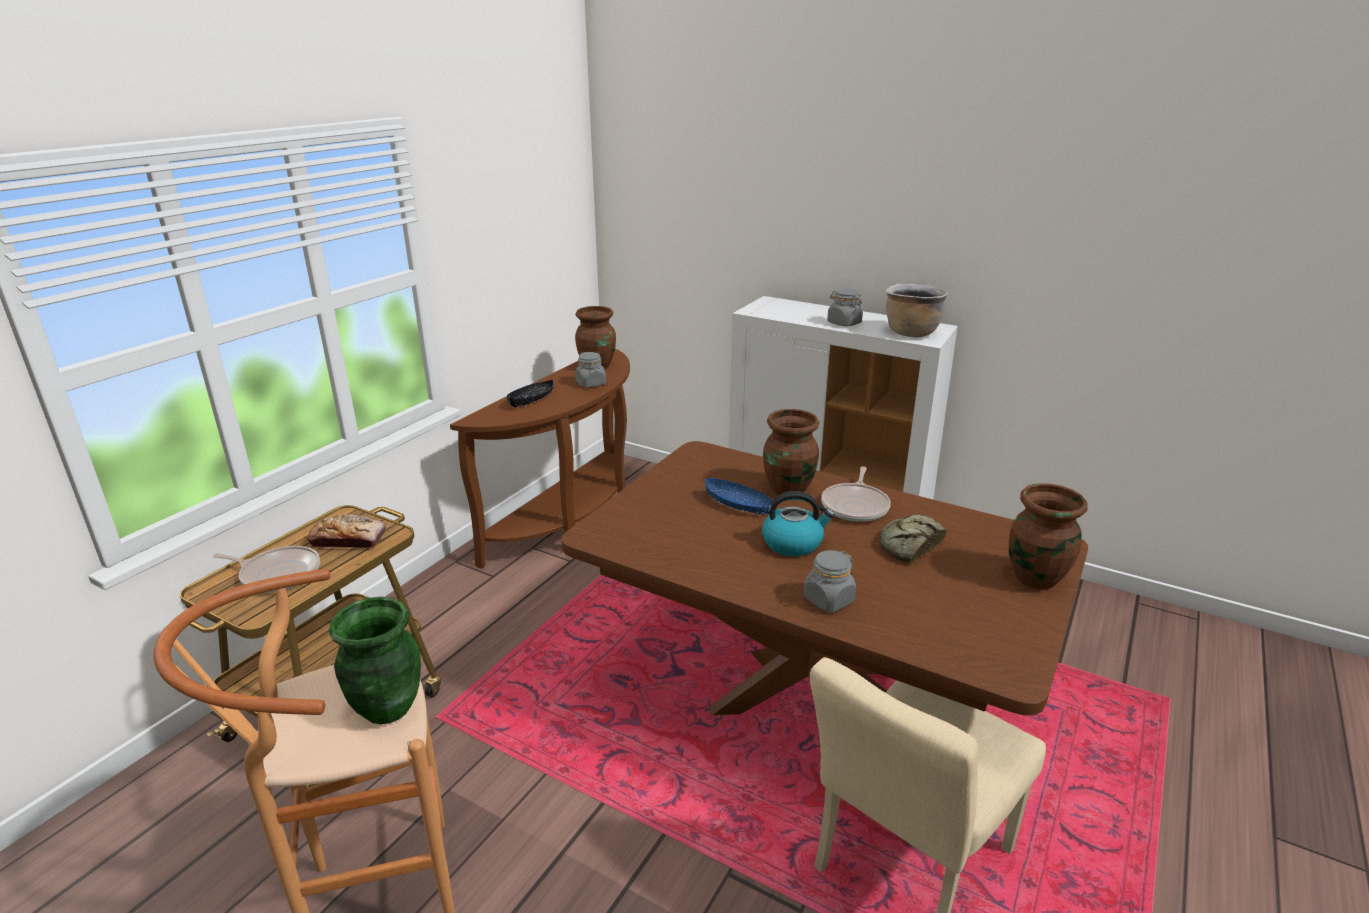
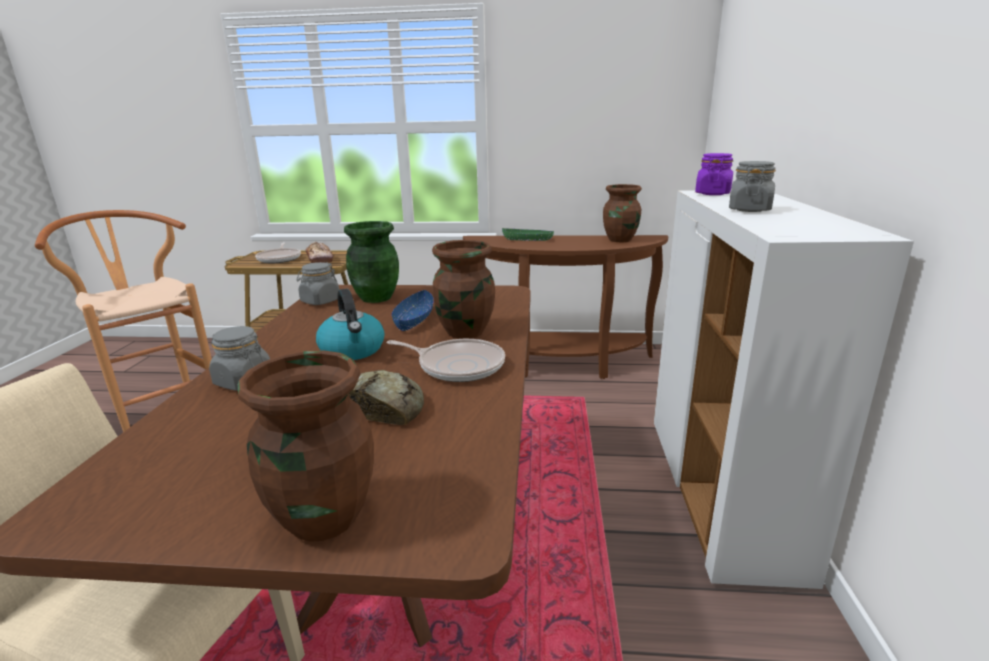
camera: 65 degrees right, 5 degrees down
green vase [329,596,421,724] -> green vase moved to [344,221,399,303]
black bowl [507,379,554,408] -> green bowl [502,228,554,241]
grey jar [575,352,606,388] -> grey jar moved to [297,262,339,305]
frying pan [821,466,891,522] -> frying pan turned 150 degrees counterclockwise [386,339,505,382]
brown cooking pot [886,284,948,337] -> none
none -> purple jar [695,153,733,195]

